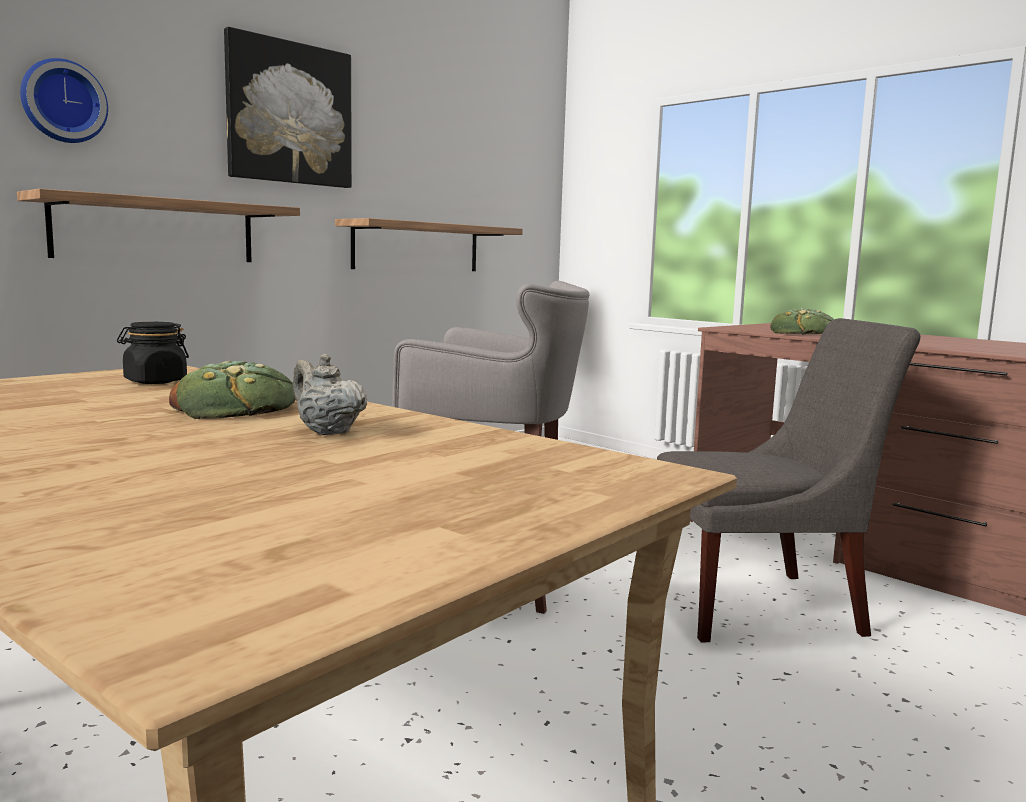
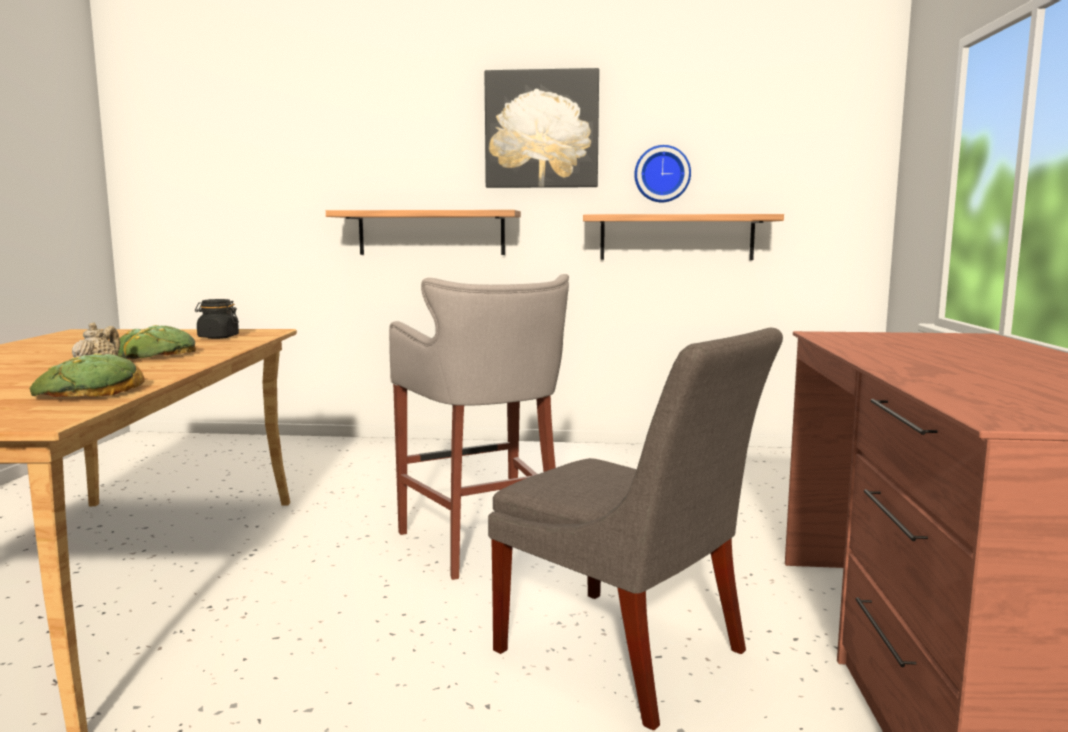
camera: 50 degrees right, 0 degrees up
wall clock [20,58,108,143] -> wall clock moved to [634,145,691,202]
bread [770,308,835,335] -> bread moved to [29,353,145,397]

